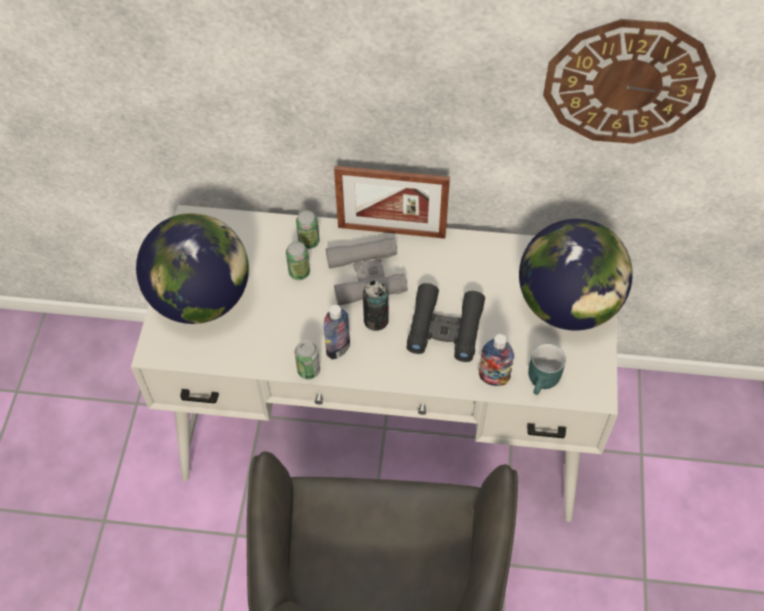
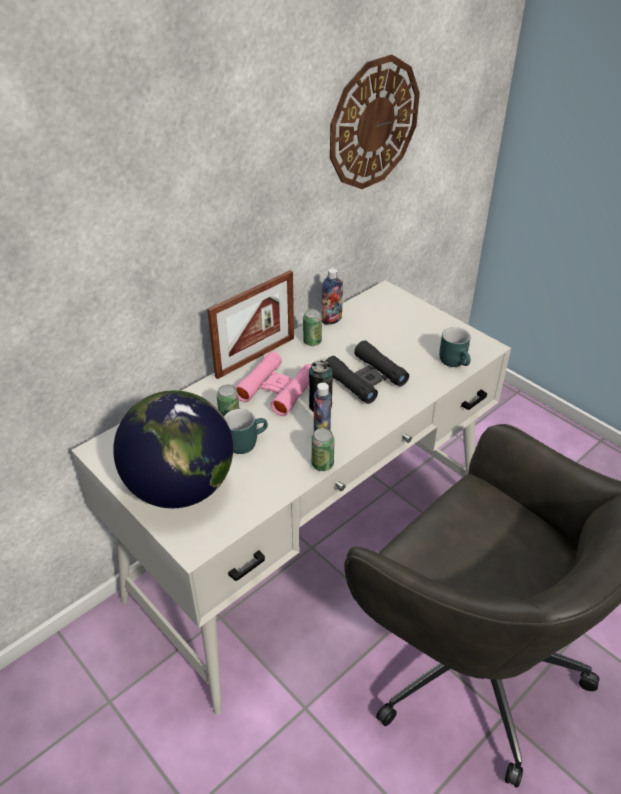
camera: 50 degrees left, 15 degrees down
can [296,210,320,249] -> can moved to [303,309,322,346]
grey binoculars [326,238,408,305] -> pink binoculars [235,352,312,416]
bottle [479,334,514,386] -> bottle moved to [321,268,343,325]
globe [519,219,633,331] -> none
none -> turquoise mug [224,409,268,454]

